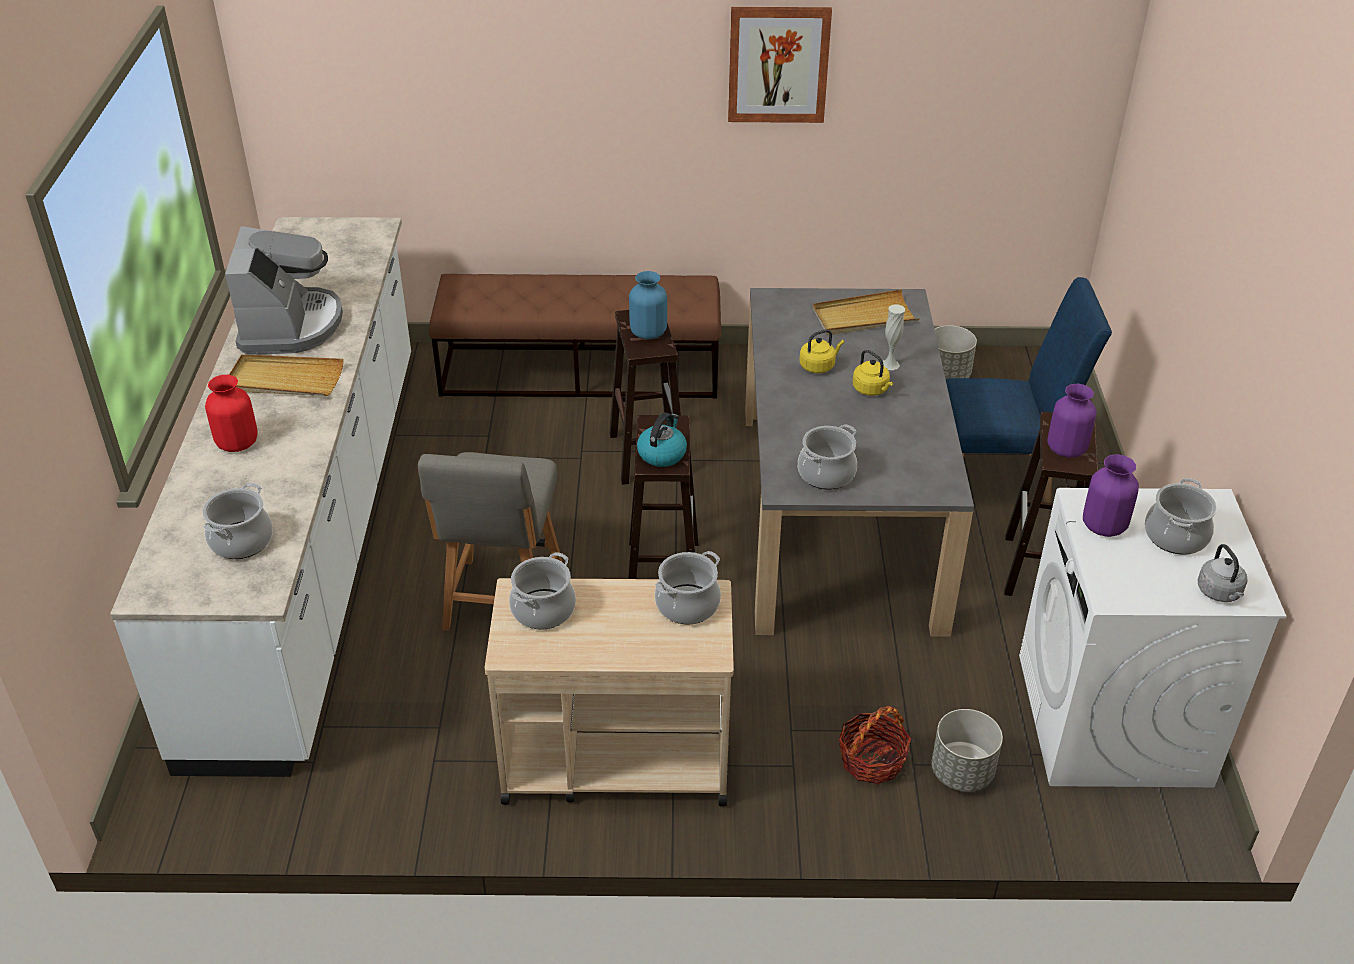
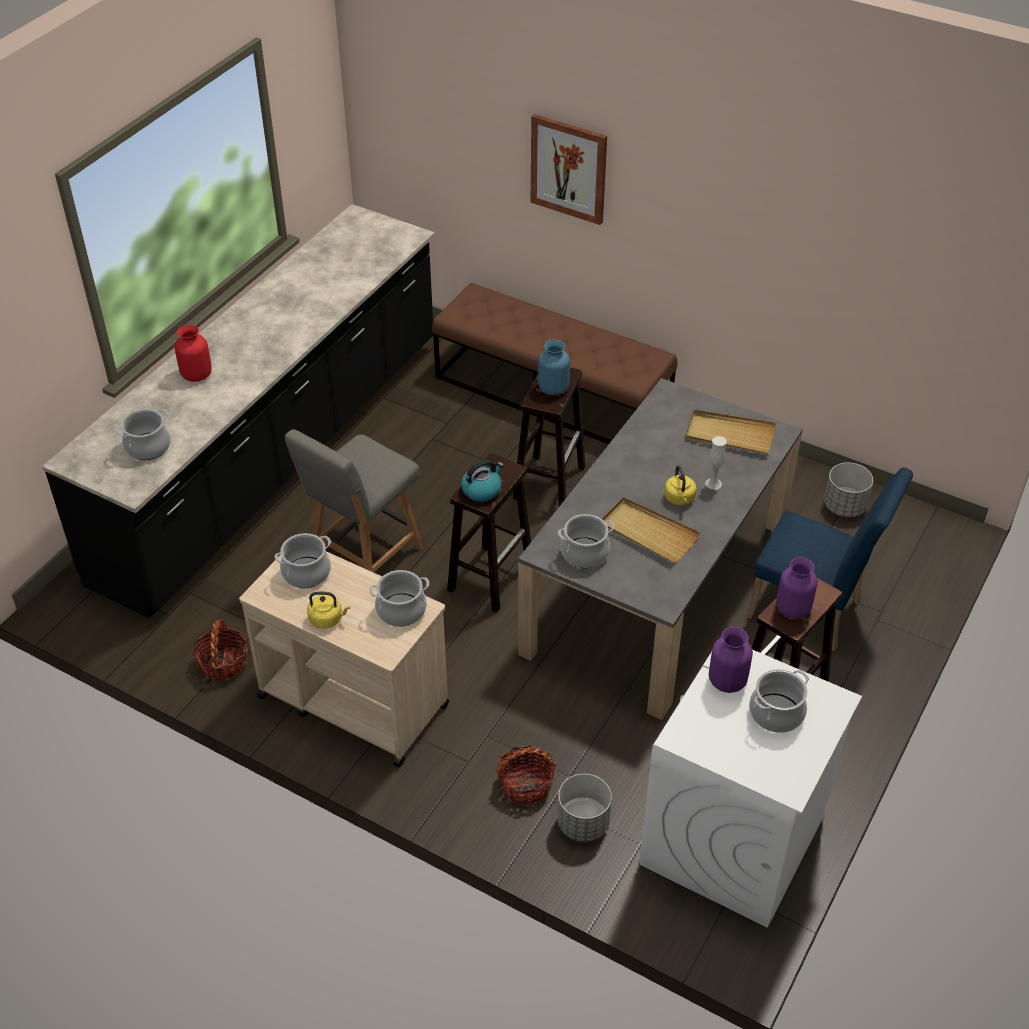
camera: 30 degrees right, 5 degrees up
white counter [110,217,411,777] -> black counter [42,204,435,618]
coffee machine [225,226,343,355] -> none
beige tray [229,354,343,396] -> beige tray moved to [602,497,700,563]
picture [728,7,832,123] -> picture moved to [531,114,607,225]
yellow kettle [799,329,844,373] -> yellow kettle moved to [307,592,350,629]
grey kettle [1198,544,1247,602] -> none
none -> basket [193,619,248,681]

